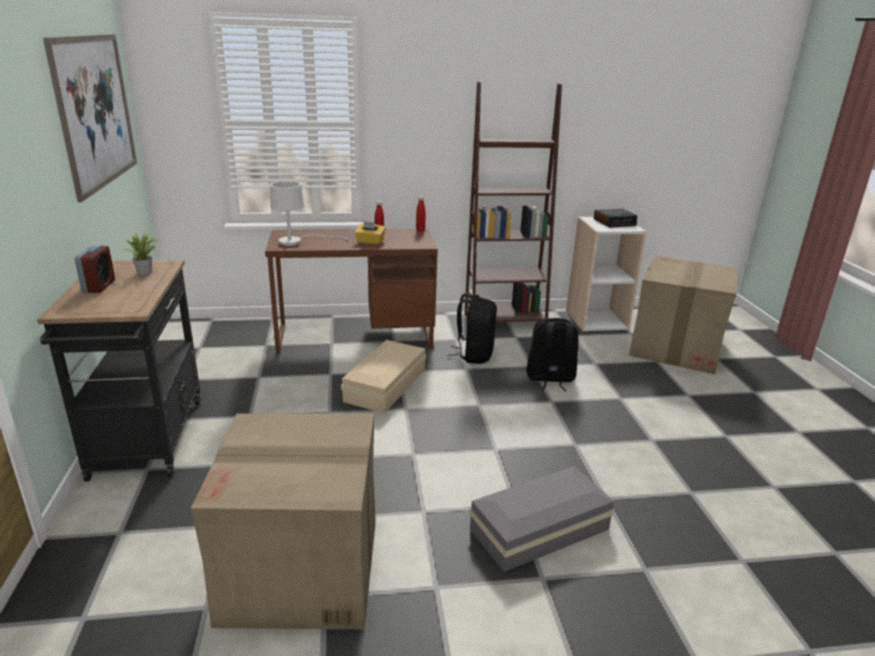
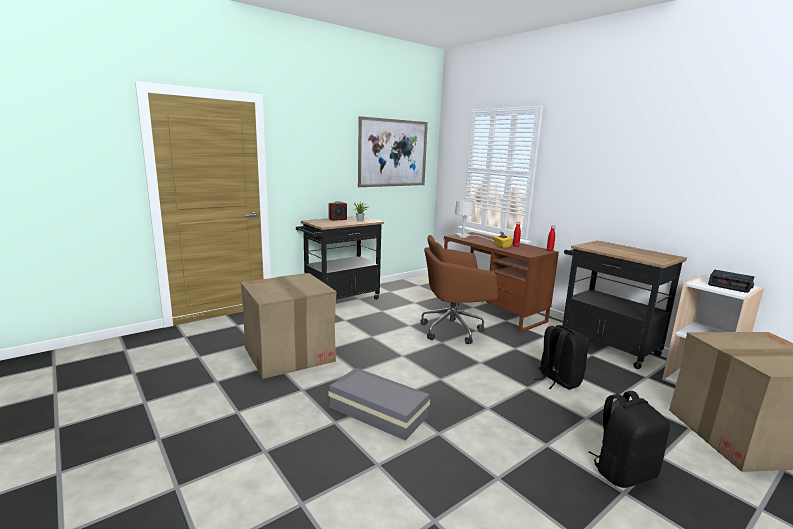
camera: 60 degrees right, 10 degrees down
beige storage box [341,340,426,413] -> brown office chair [420,235,498,344]
black backpack [448,293,497,364] -> black backpack moved to [588,391,670,488]
brown bookcase [465,82,562,322] -> black cart [562,241,687,369]

